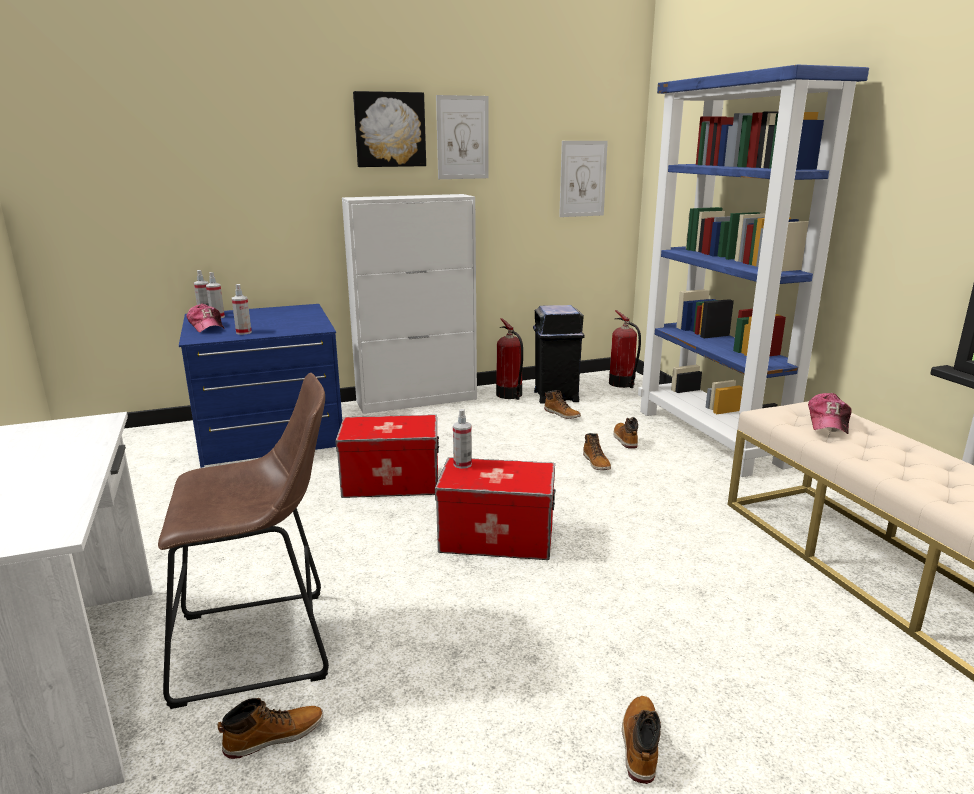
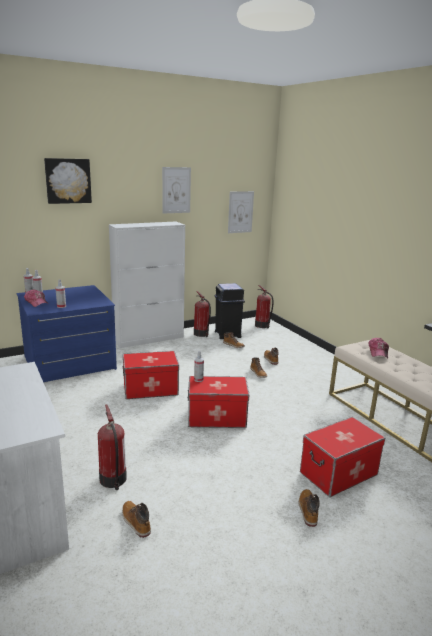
camera: 10 degrees left, 0 degrees up
brown stool [158,373,329,709] -> fire extinguisher [98,405,127,490]
boot [217,698,323,759] -> boot turned 90 degrees counterclockwise [122,501,151,538]
picture [353,91,426,167] -> picture moved to [44,158,92,204]
blue bookcase [638,65,869,477] -> none
none -> storage box [300,417,385,497]

